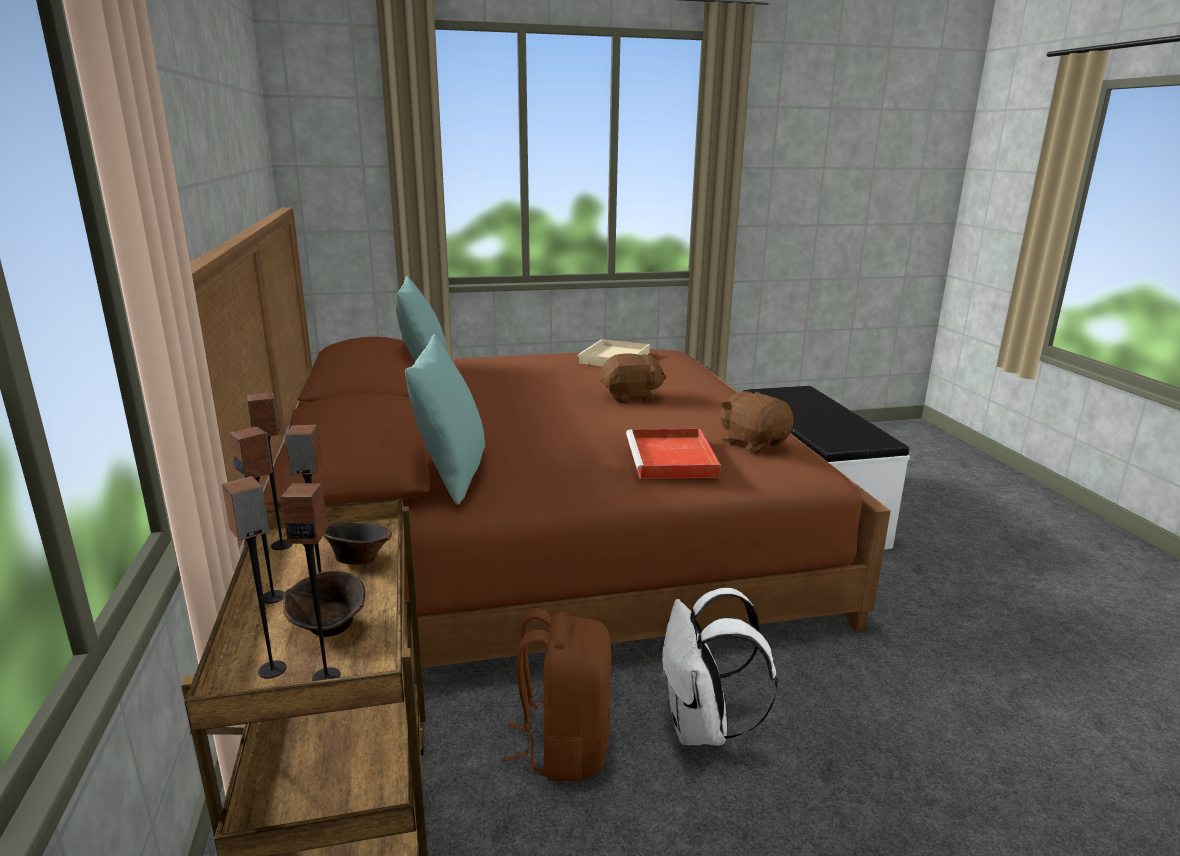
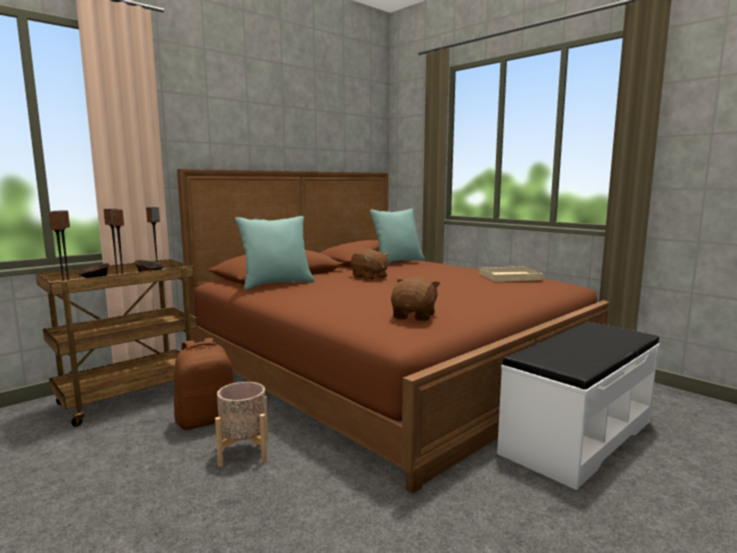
camera: 60 degrees right, 10 degrees down
brown plush toy [600,353,667,403] -> brown plush toy moved to [351,249,389,280]
red tray [626,429,721,479] -> none
white backpack [662,588,778,745] -> beige planter [215,382,268,467]

